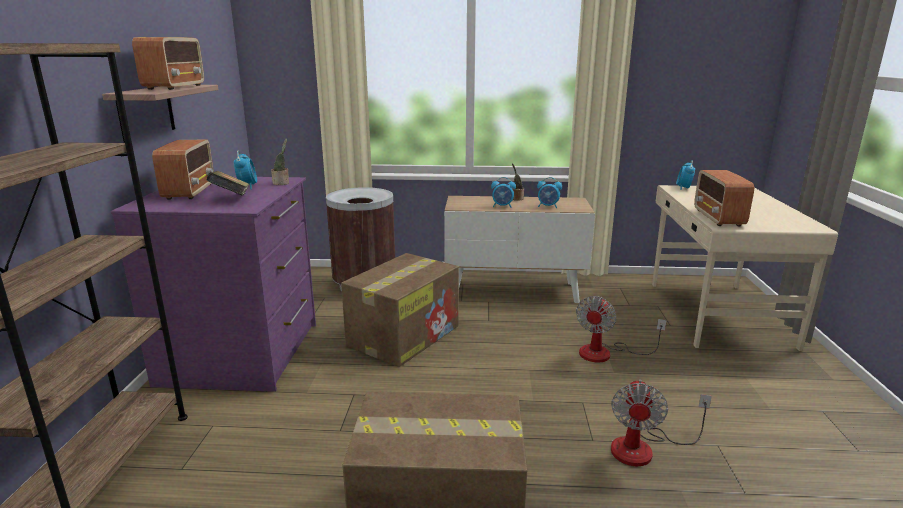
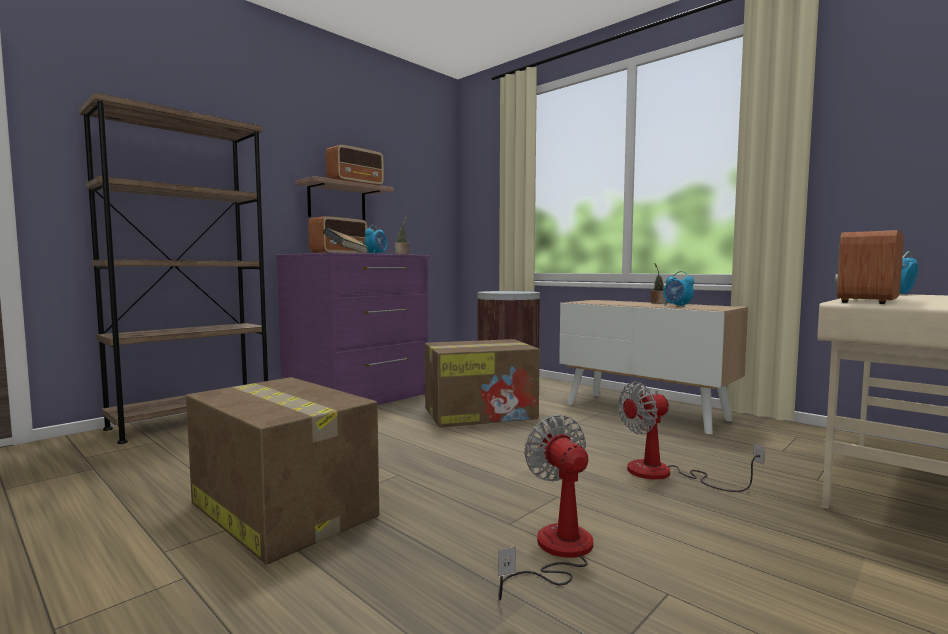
camera: 40 degrees right, 15 degrees down
alarm clock [491,177,516,208] -> none
fan [611,379,712,466] -> fan turned 105 degrees clockwise [498,414,593,601]

